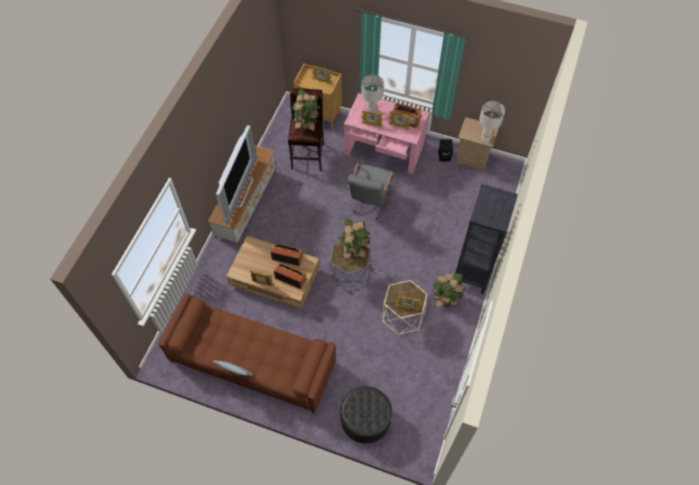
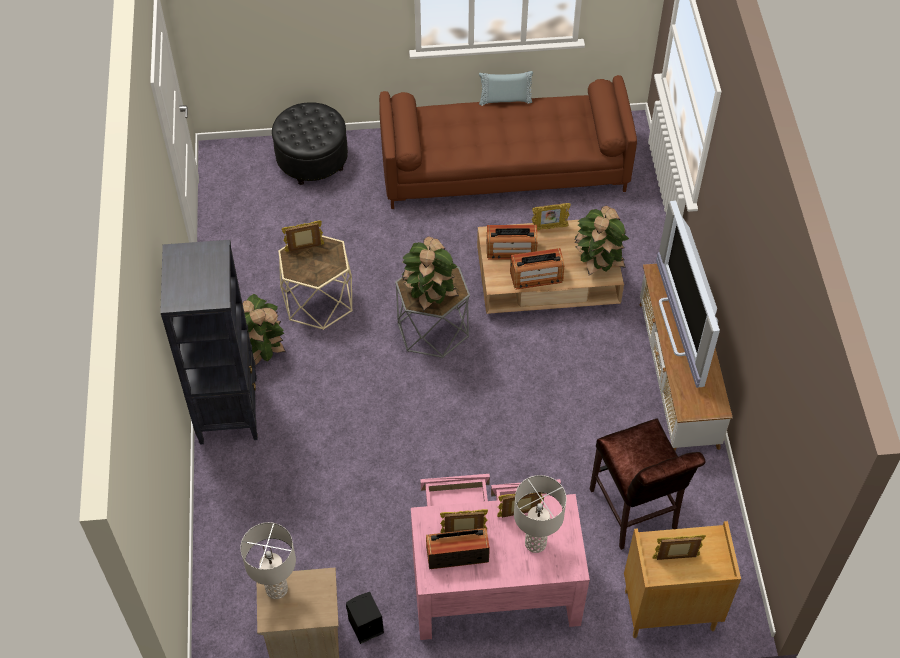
camera: 155 degrees right, 5 degrees down
potted plant [292,89,321,131] -> potted plant moved to [574,206,629,275]
grey office chair [347,163,393,219] -> none

